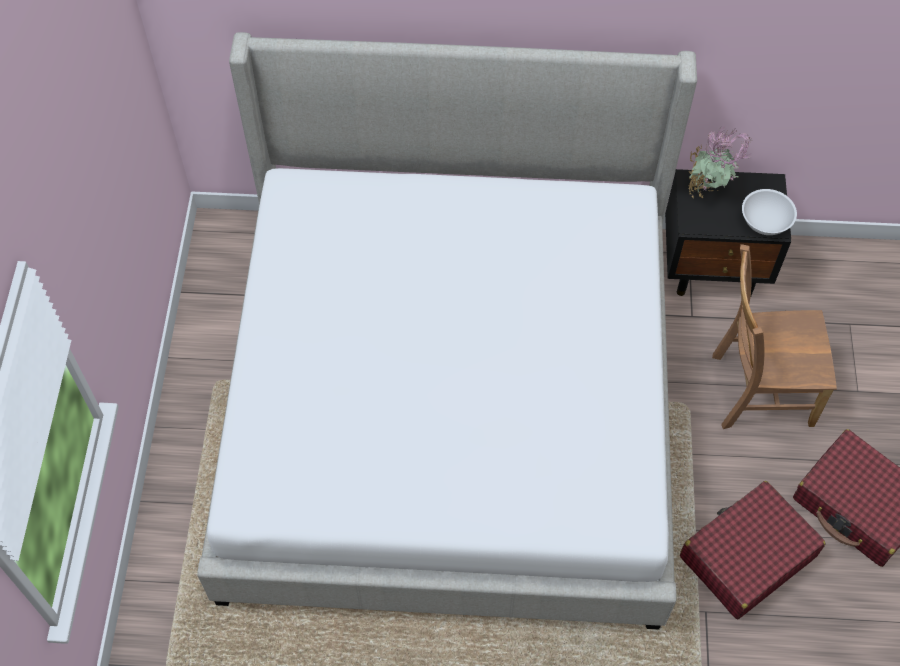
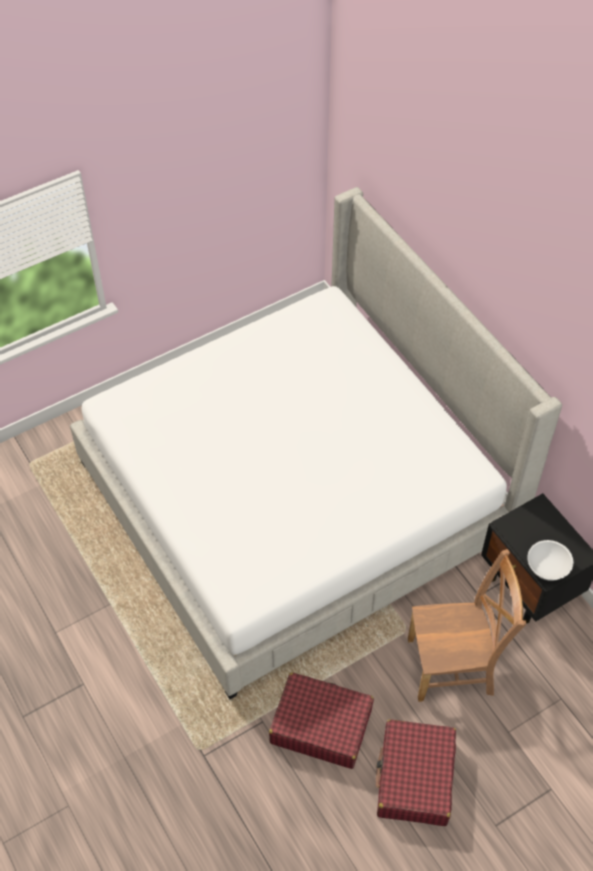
camera: 55 degrees right, 5 degrees down
potted plant [688,125,752,198] -> none
brown chair [712,244,837,429] -> brown chair turned 120 degrees clockwise [408,549,526,702]

